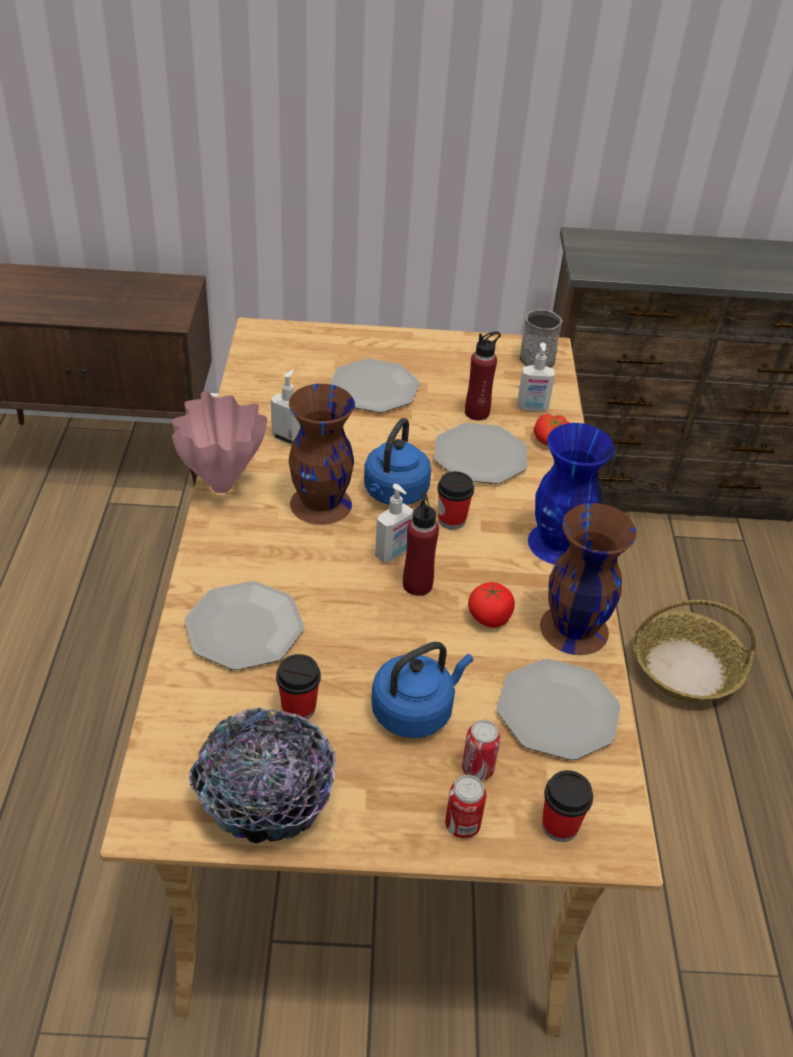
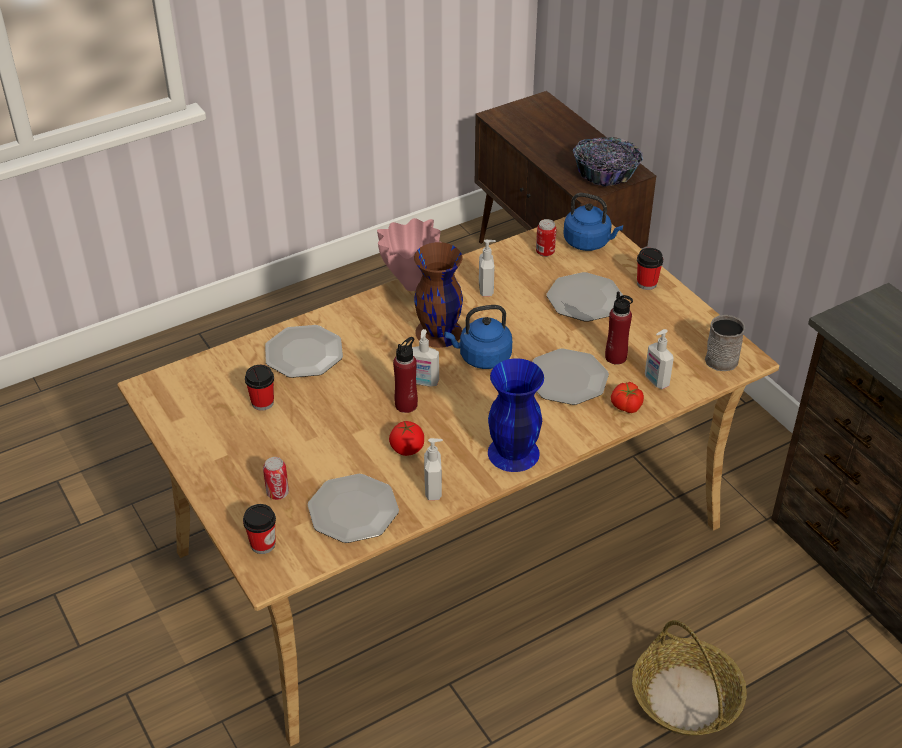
camera: 60 degrees right, 0 degrees up
bowl [189,708,336,844] -> bowl moved to [573,137,643,187]
blue kettle [371,642,473,738] -> blue kettle moved to [563,193,623,251]
cup [437,471,474,530] -> cup moved to [637,248,663,290]
can [445,775,487,839] -> can moved to [536,219,556,257]
brown vase [540,503,637,655] -> soap dispenser [424,438,443,500]

